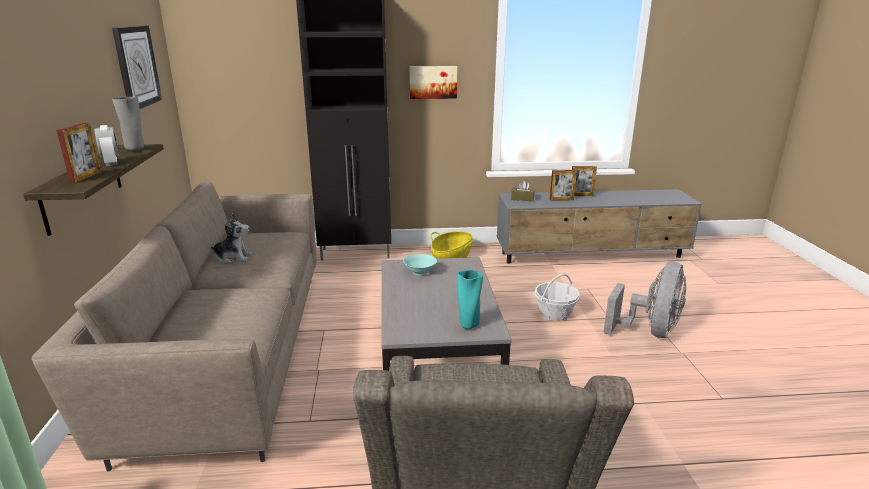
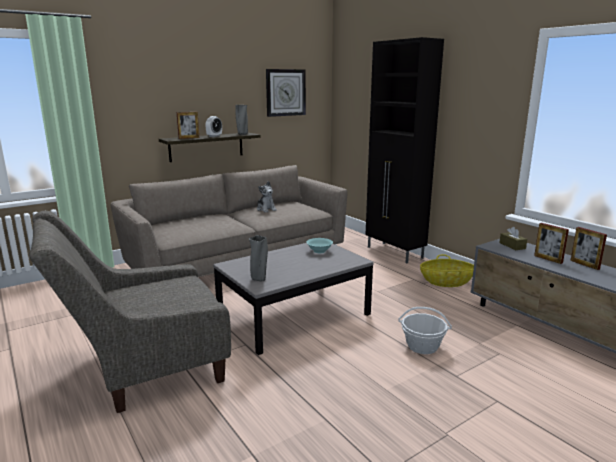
camera: 60 degrees right, 5 degrees down
picture [409,66,457,99] -> none
turquoise vase [457,270,483,329] -> grey vase [249,235,268,281]
grey fan [603,262,686,338] -> none

